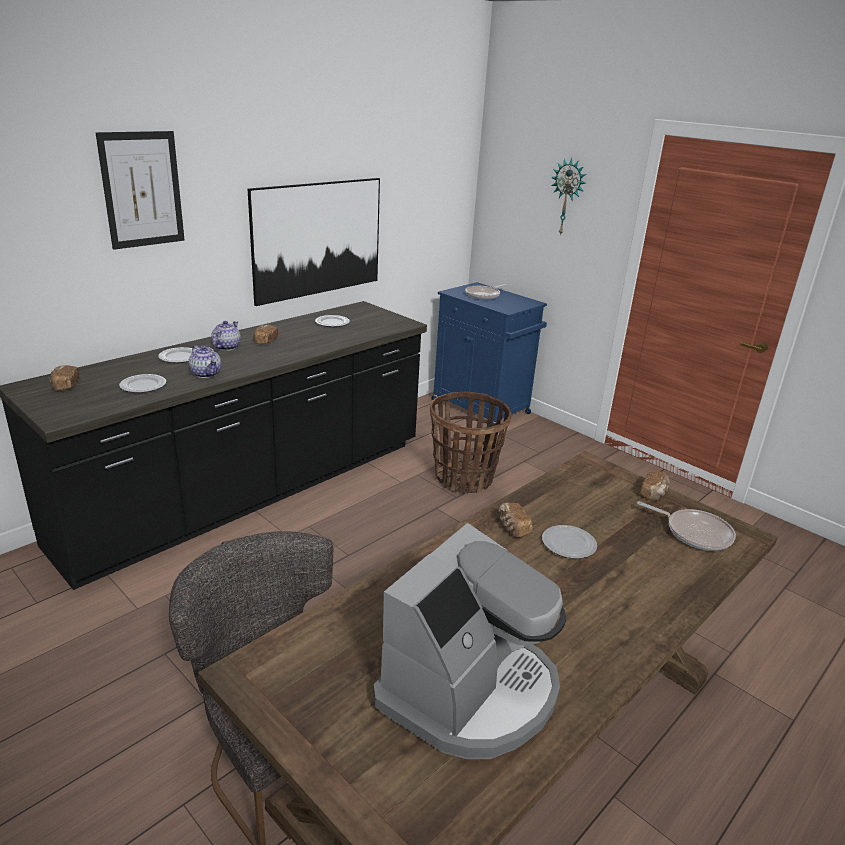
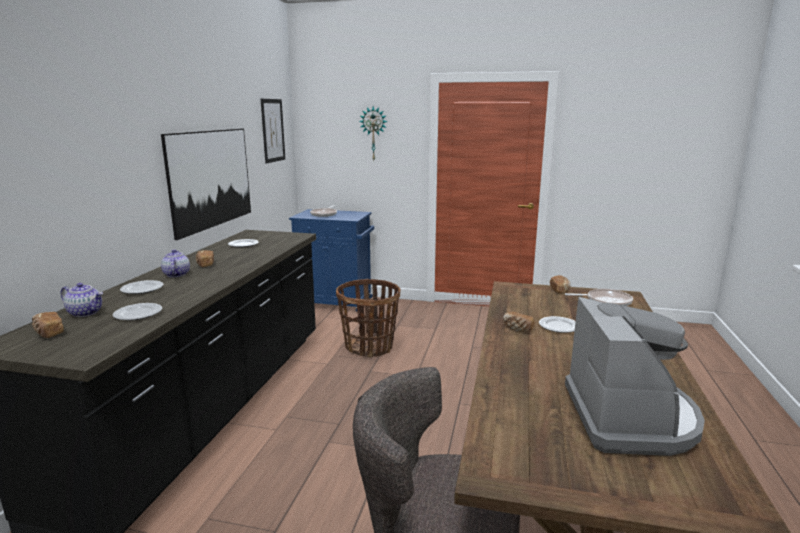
camera: 30 degrees left, 10 degrees down
picture [96,131,185,250] -> picture moved to [261,99,285,164]
teapot [189,345,221,378] -> teapot moved to [61,283,103,317]

